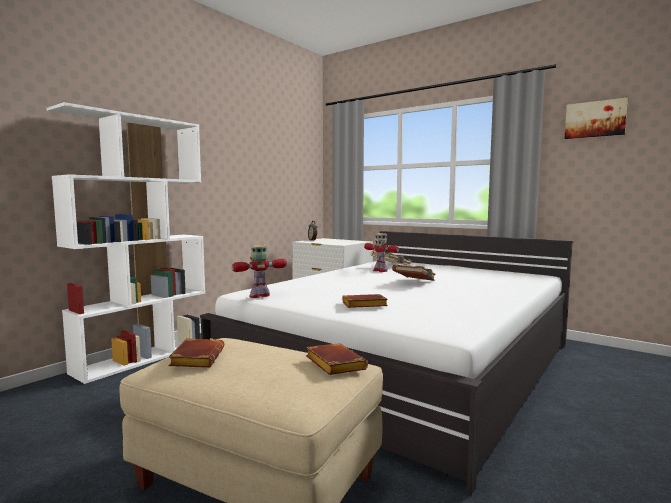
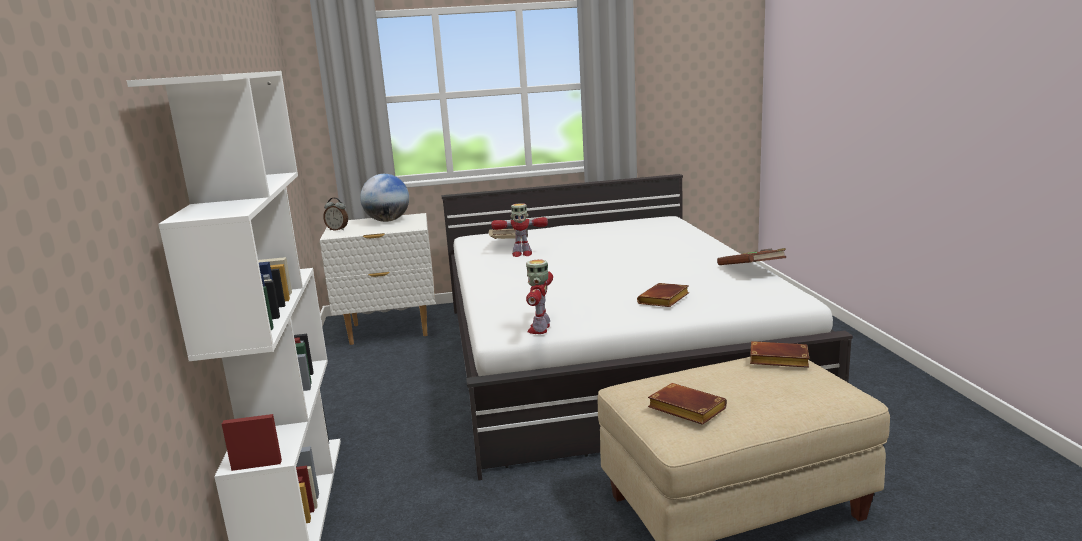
camera: 45 degrees left, 10 degrees up
brown book [392,265,436,281] -> brown book moved to [717,248,786,265]
picture [565,98,628,139] -> none
none -> globe [360,174,409,222]

